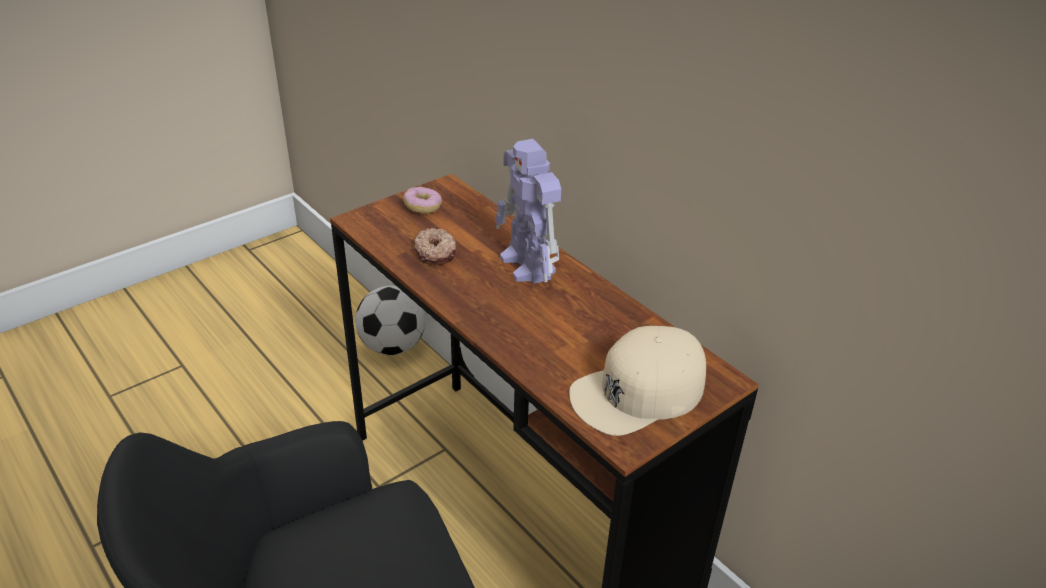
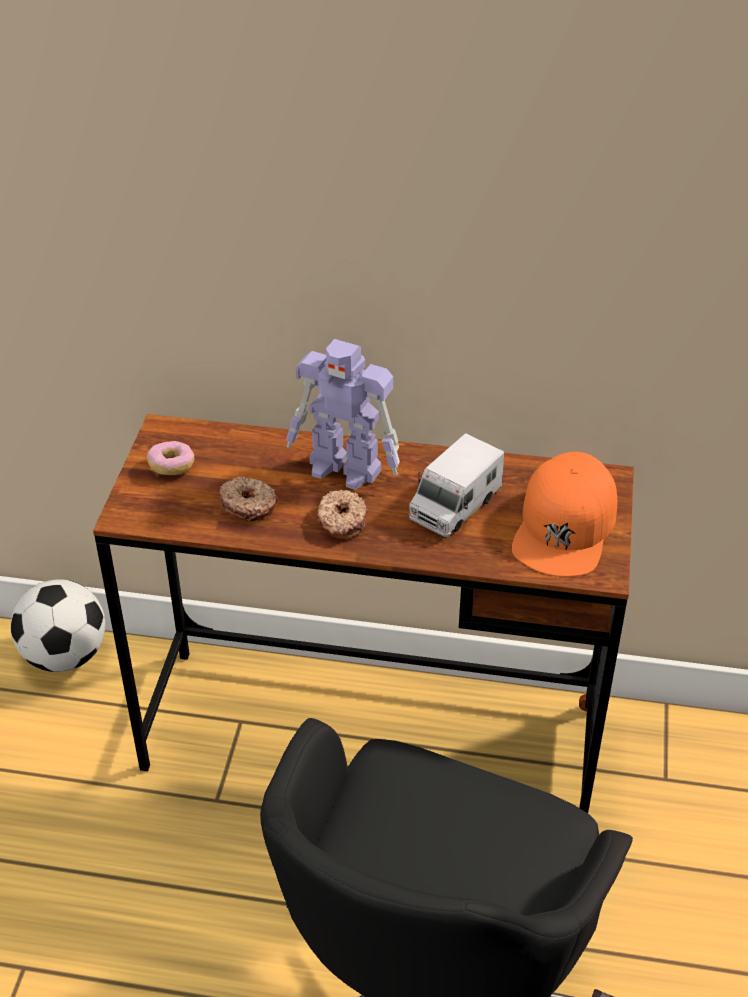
camera: 40 degrees left, 5 degrees up
beige cap [569,326,706,436] -> orange cap [512,452,617,577]
none -> donut [317,490,368,539]
none -> toy truck [409,433,504,537]

